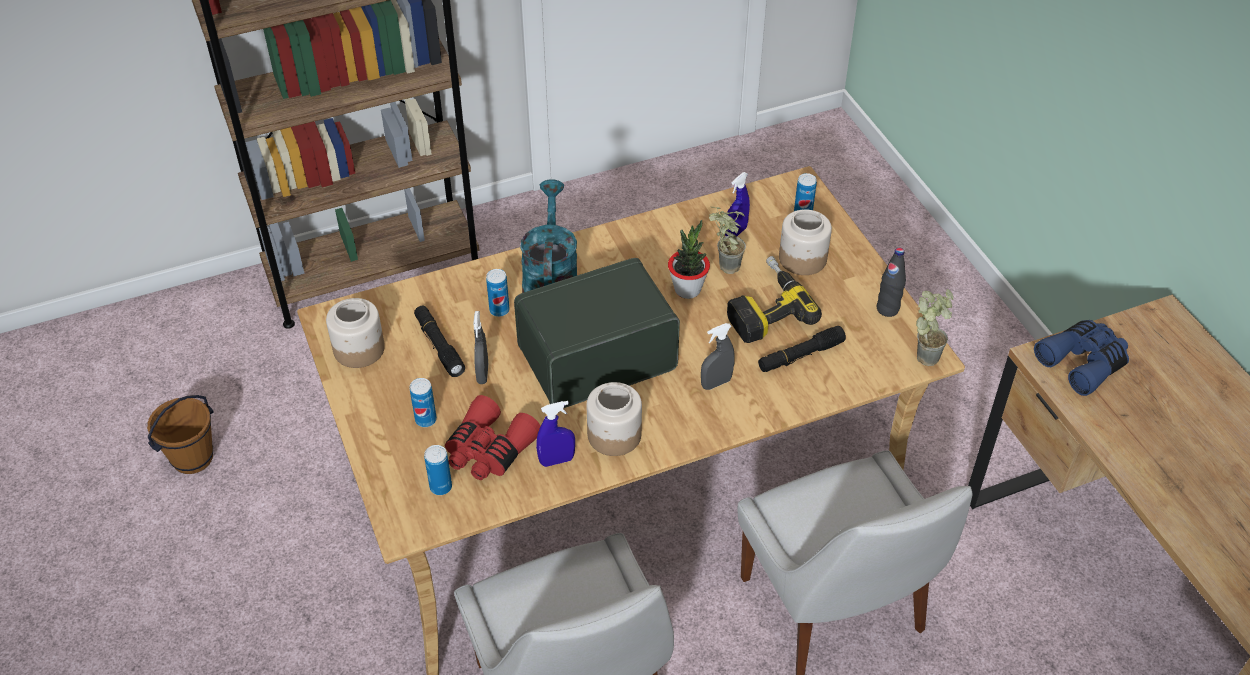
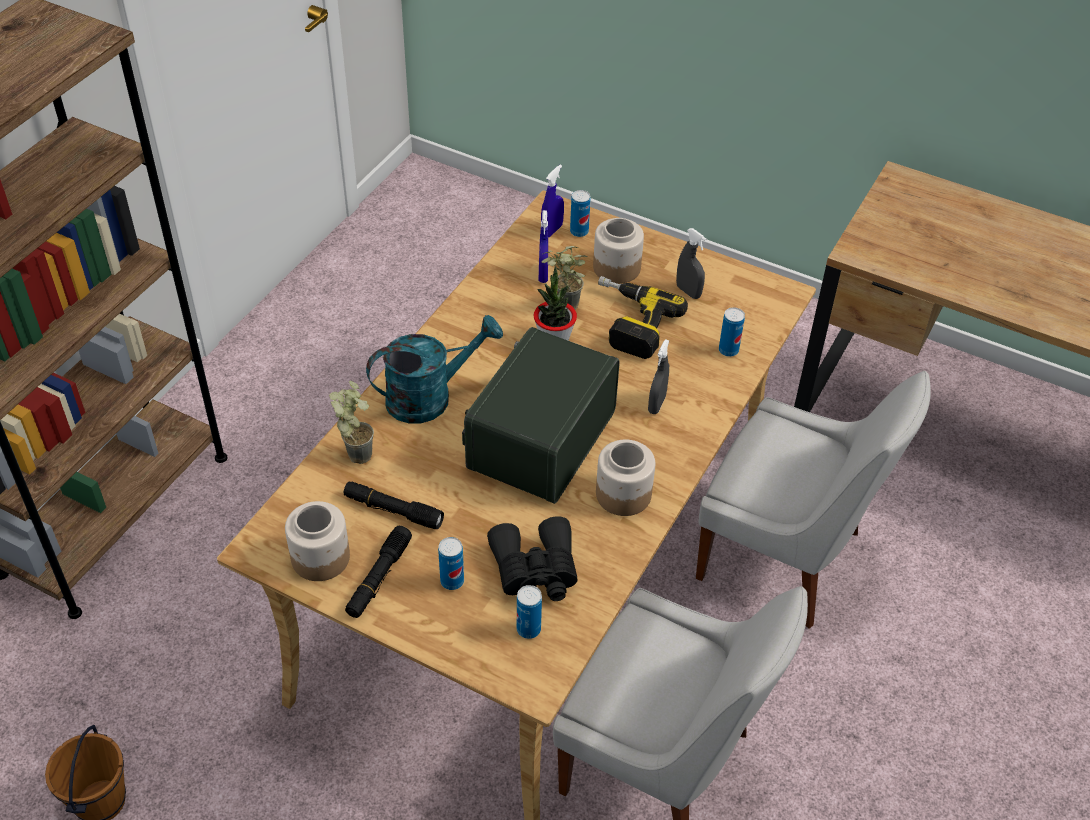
camera: 40 degrees left, 0 degrees up
red binoculars [445,395,541,480] -> black binoculars [487,516,578,601]
grey spray bottle [473,311,488,384] -> grey spray bottle moved to [676,228,707,299]
can [486,269,509,317] -> can moved to [719,307,745,357]
turquoise watering can [520,179,577,293] -> turquoise watering can turned 105 degrees clockwise [366,315,503,424]
blue spray bottle [536,401,575,467] -> blue spray bottle moved to [541,164,564,237]
black flashlight [758,326,846,372] -> black flashlight moved to [345,526,412,618]
black bottle [877,248,906,317] -> none
potted plant [916,289,953,366] -> potted plant moved to [329,381,374,464]
blue binoculars [1034,320,1129,396] -> none

